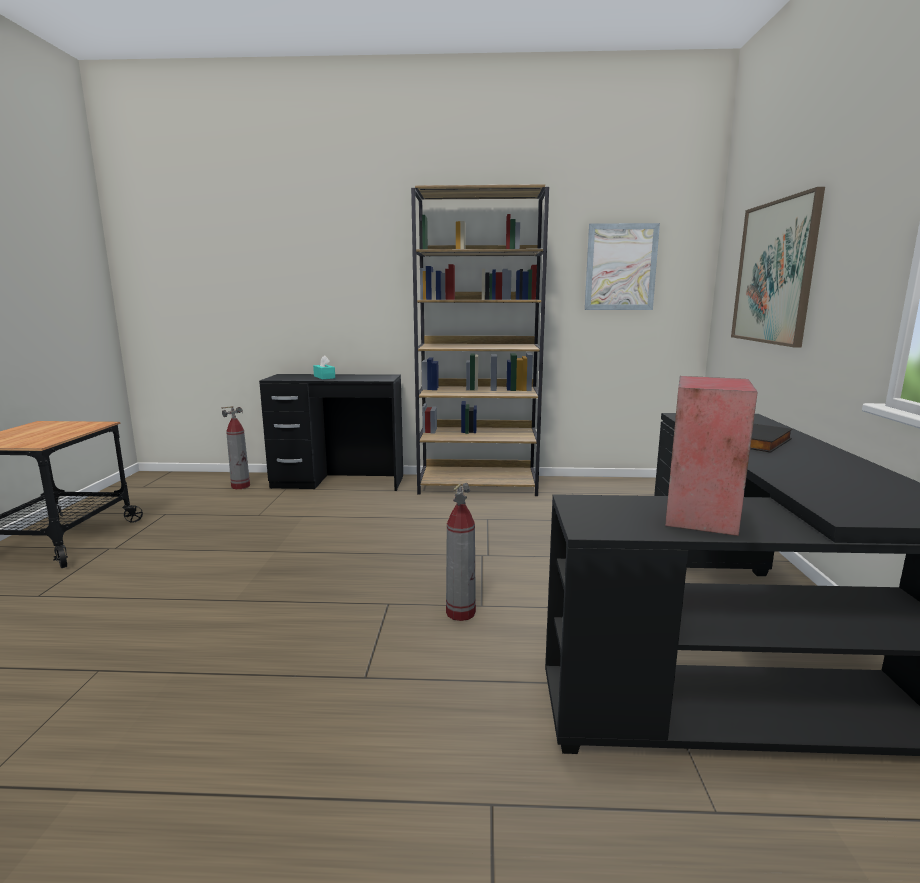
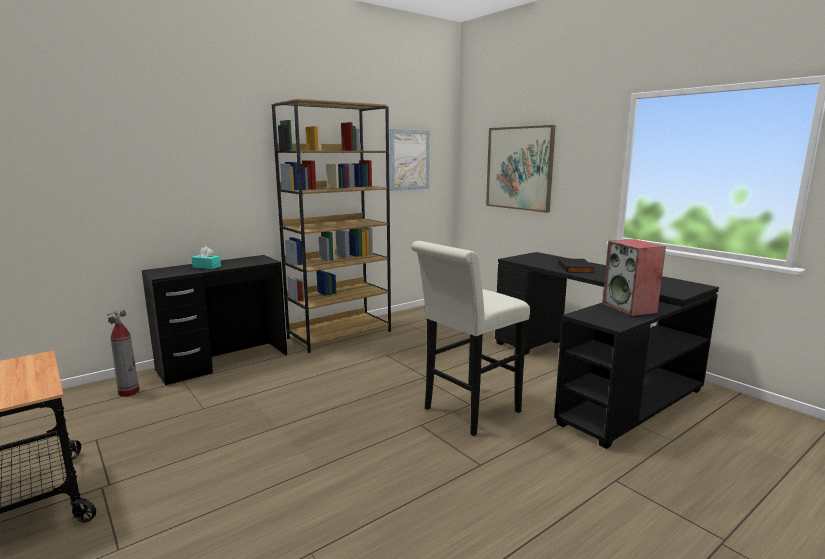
camera: 40 degrees left, 0 degrees up
fire extinguisher [446,483,476,621] -> white stool [411,241,530,436]

